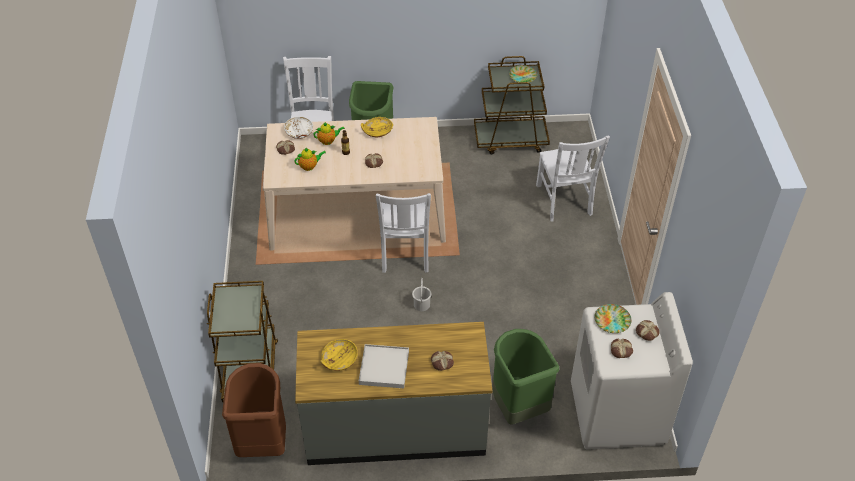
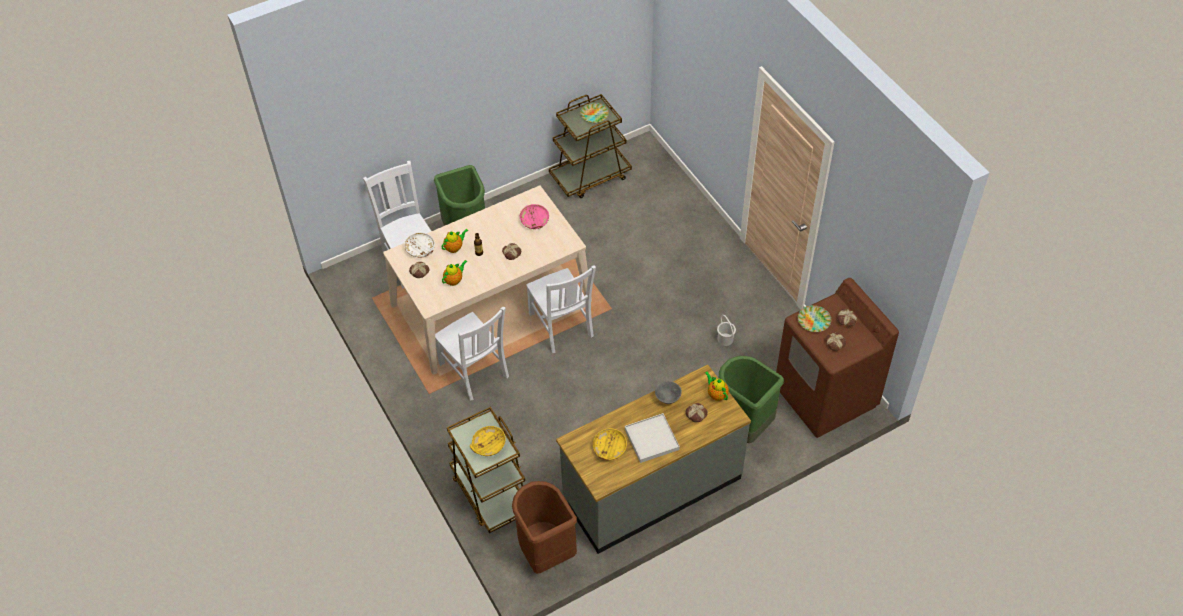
camera: 25 degrees left, 5 degrees up
yellow bowl [361,117,393,137] -> yellow bowl moved to [470,426,506,456]
white bucket [412,278,432,311] -> white bucket moved to [717,315,736,346]
white chair [536,136,610,221] -> white chair moved to [435,307,509,401]
white washing machine [571,292,693,450] -> brown washing machine [776,278,899,438]
none -> pink bowl [520,204,549,229]
none -> grey bowl [655,381,682,404]
none -> teapot [705,372,729,401]

